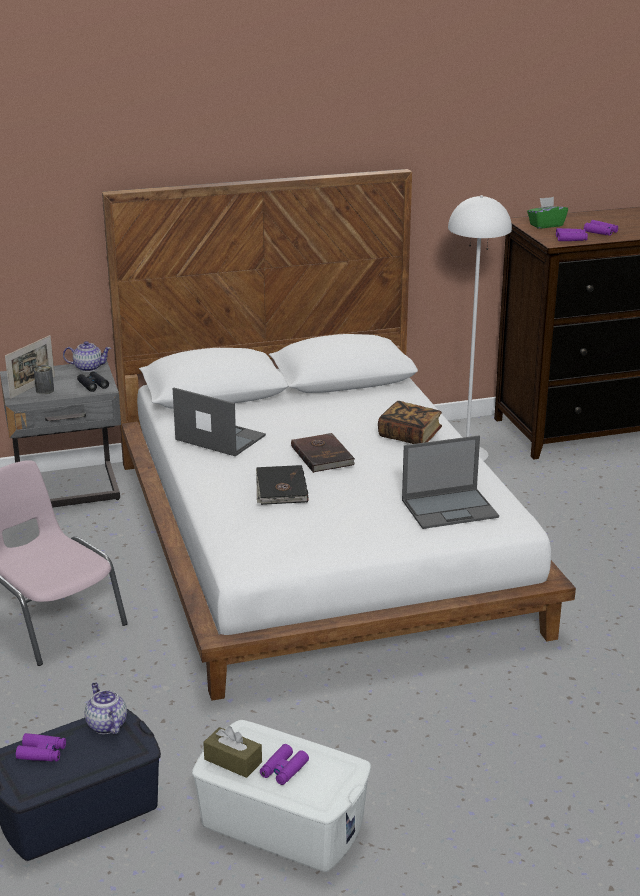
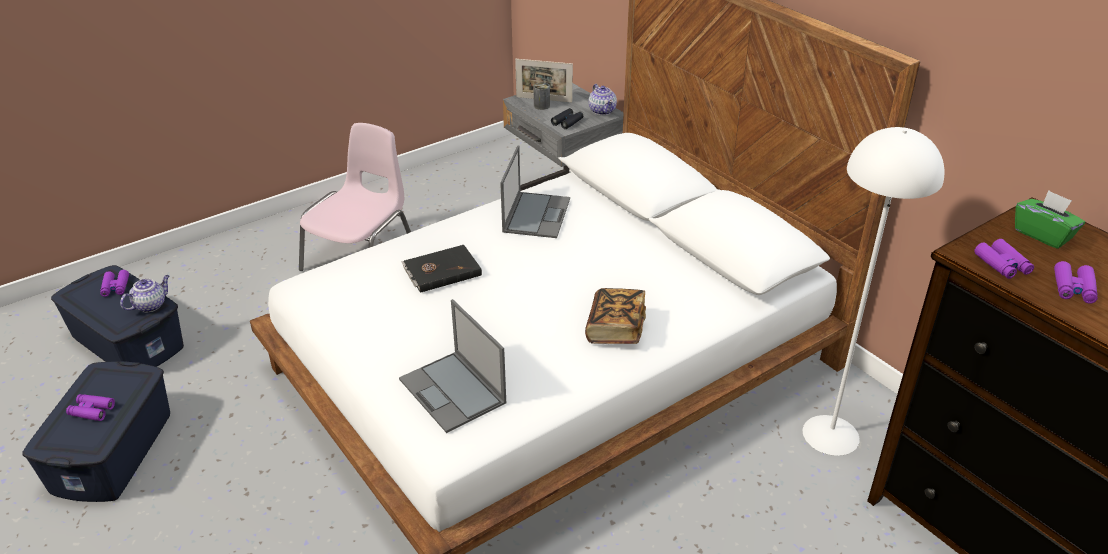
camera: 70 degrees right, 10 degrees up
white storage box [192,720,371,872] -> blue storage box [22,361,170,502]
brown tissue box [203,726,262,778] -> none
brown book [291,433,355,473] -> none

